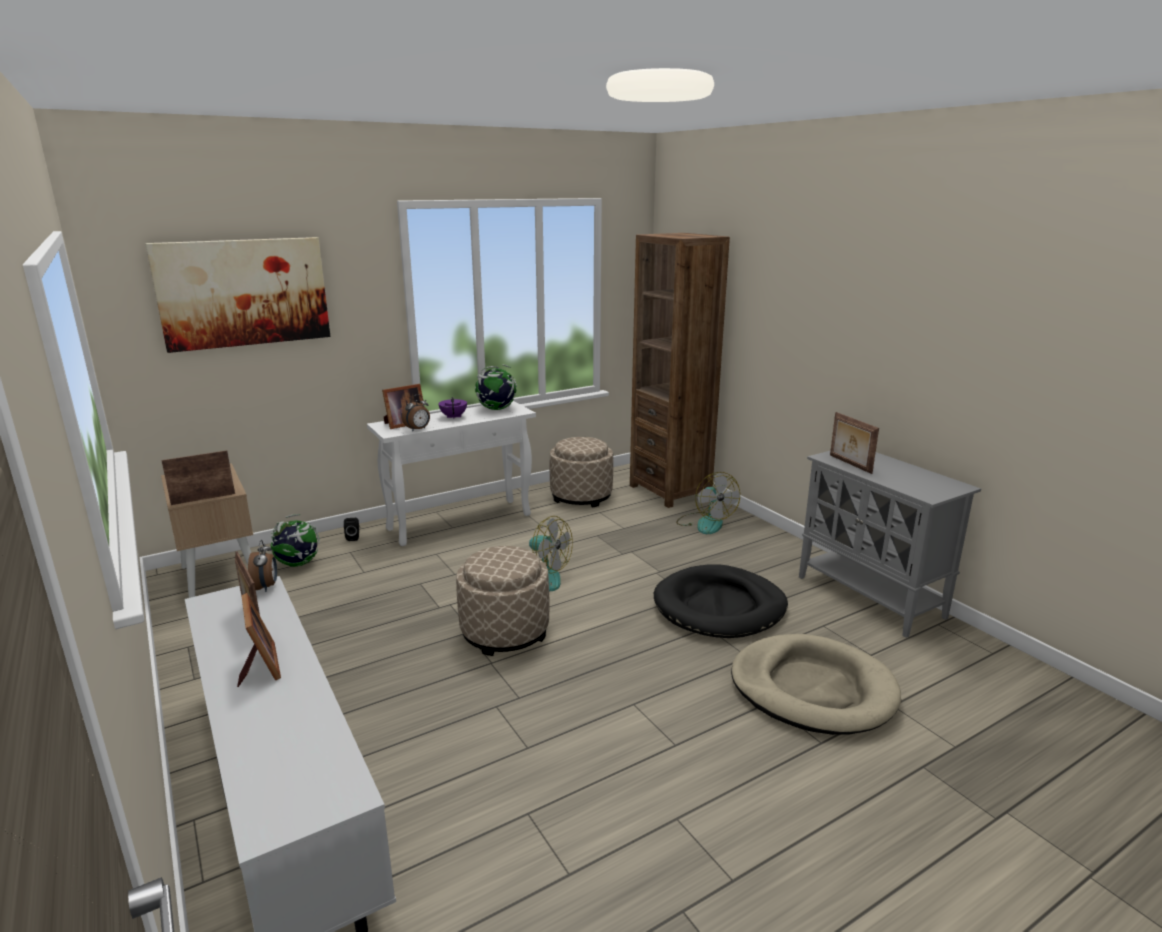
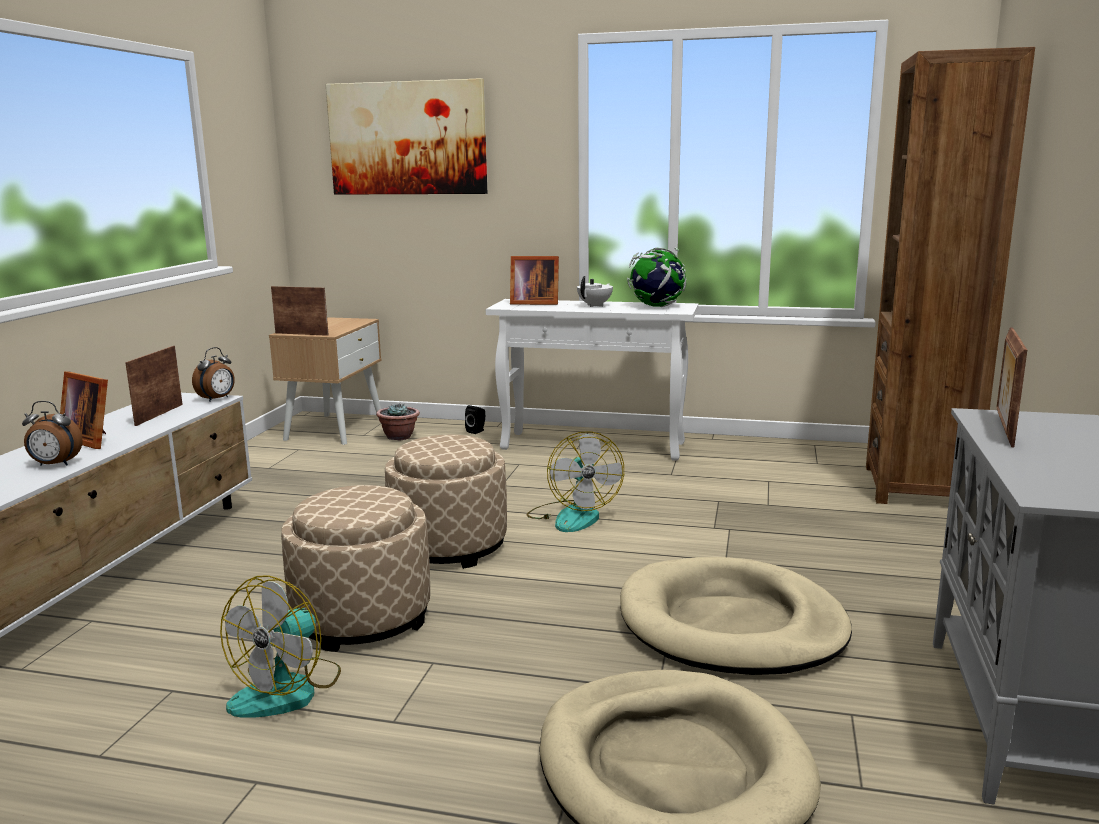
camera: 45 degrees right, 5 degrees down
picture frame [237,593,281,687] -> picture frame turned 105 degrees clockwise [60,371,108,449]
globe [271,514,320,567] -> potted plant [376,403,420,440]
alarm clock [402,395,430,431] -> alarm clock moved to [22,401,82,466]
purple teapot [439,397,467,418] -> white teapot [577,276,613,307]
beige ottoman [550,437,613,507] -> beige ottoman moved to [281,485,430,652]
black dog bed [654,564,788,638] -> beige dog bed [620,557,852,675]
fan [676,472,740,534] -> fan moved to [220,575,341,718]

